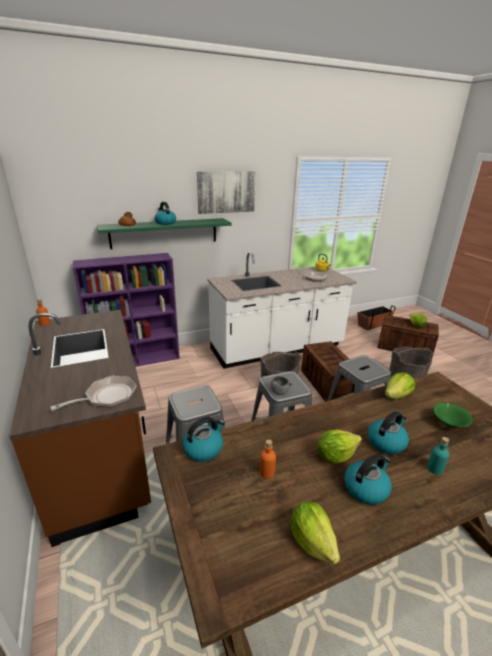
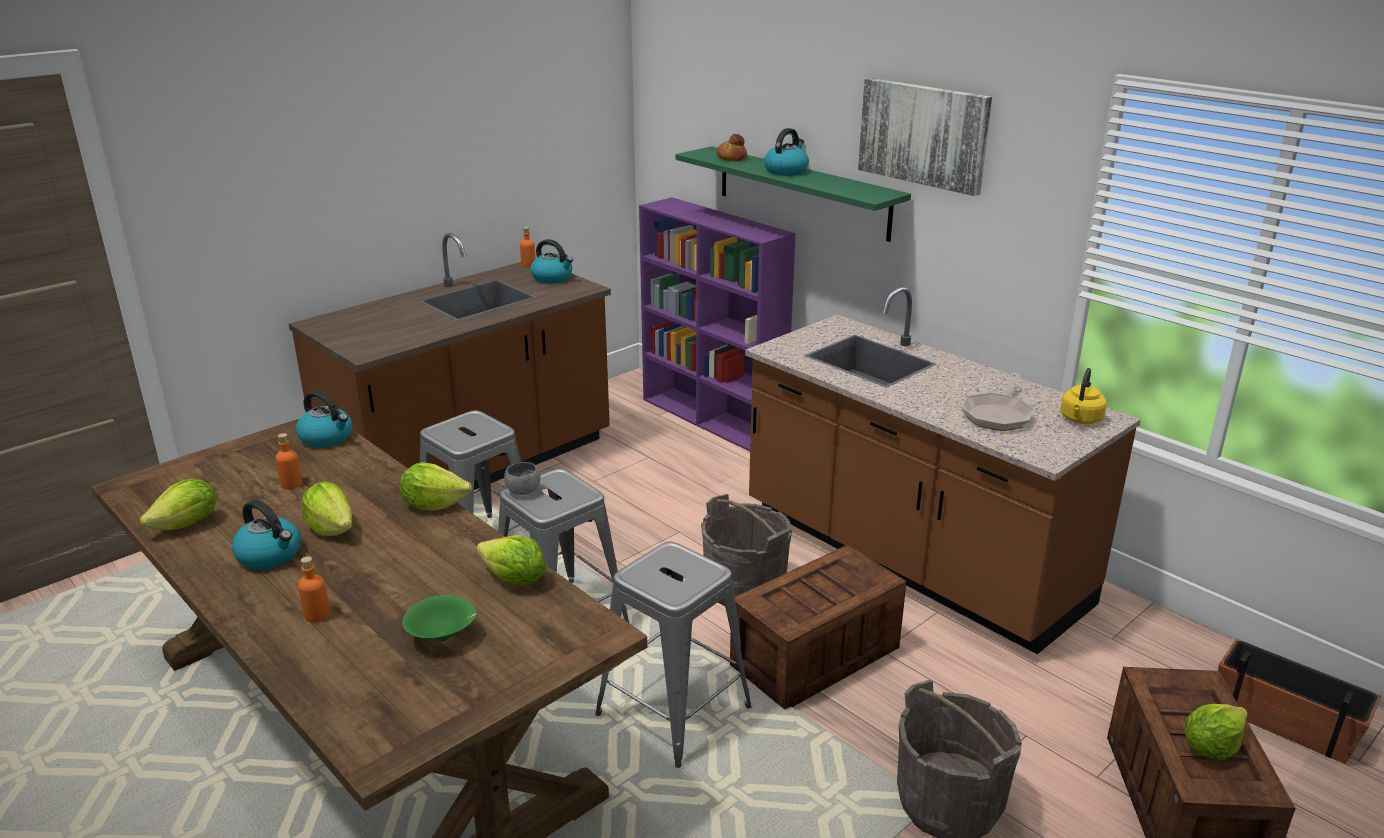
camera: 70 degrees right, 0 degrees up
frying pan [50,376,137,411] -> none
white counter [207,252,357,369] -> brown counter [745,287,1141,654]
kettle [368,411,409,454] -> kettle moved to [531,239,573,284]
turquoise bottle [427,437,449,475] -> orange bottle [298,556,330,623]
none -> lettuce [400,462,472,511]

